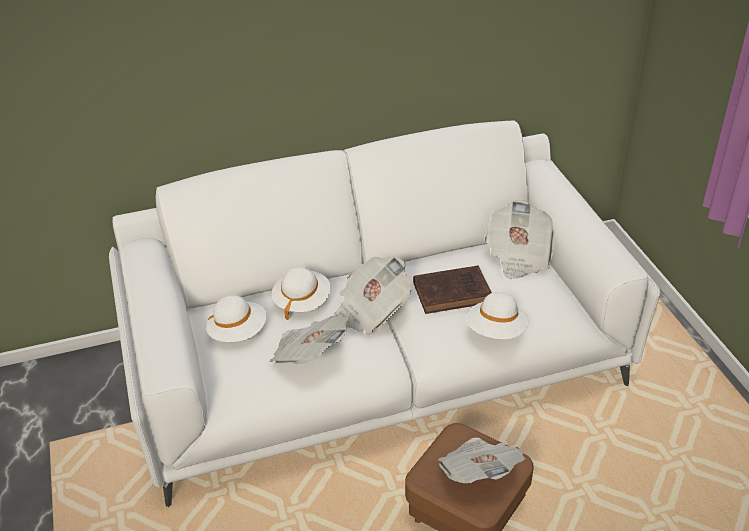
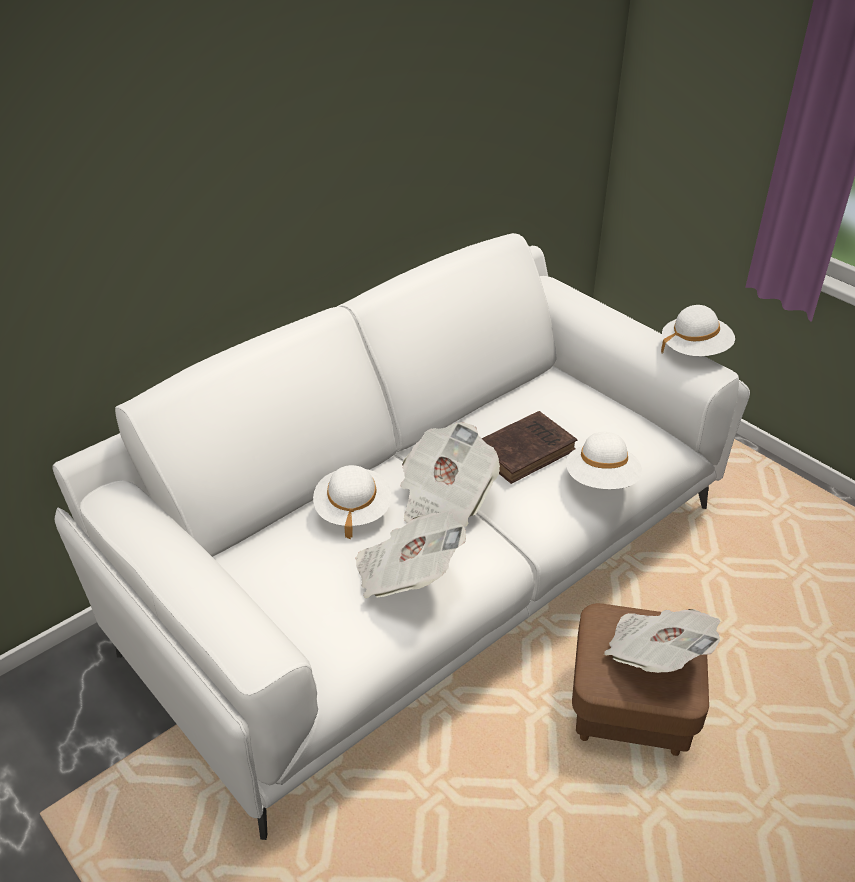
camera: 25 degrees left, 0 degrees up
white hat [206,295,266,342] -> white hat moved to [661,305,735,356]
newspaper [485,200,555,279] -> none

